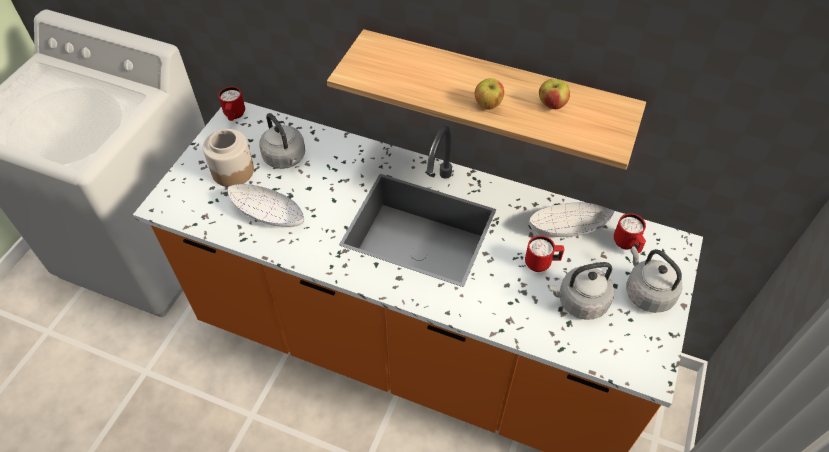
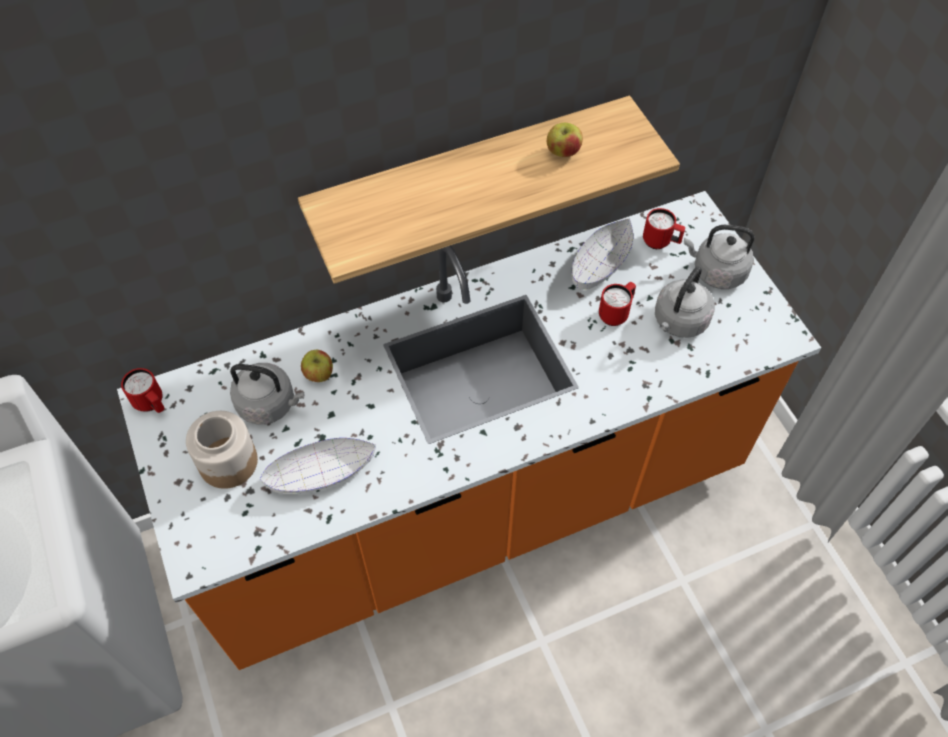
camera: 45 degrees left, 5 degrees up
apple [475,78,504,110] -> apple moved to [301,350,333,382]

